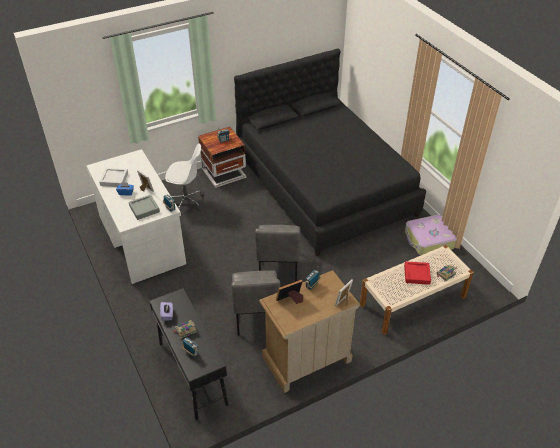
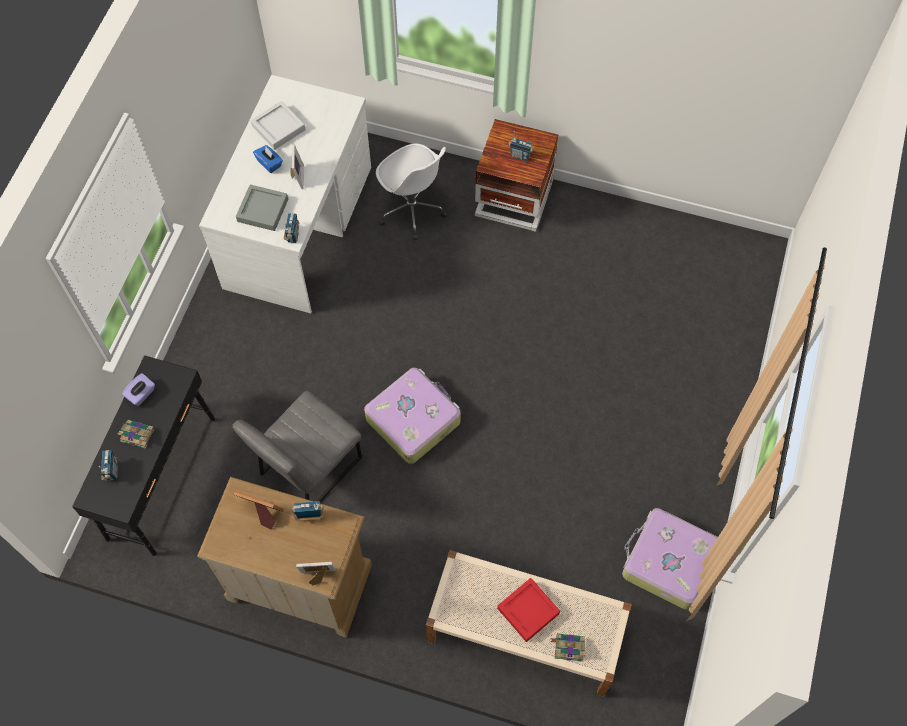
camera: 45 degrees right, 20 degrees up
black bed [234,49,426,256] -> none
grey chair [255,225,300,282] -> suitcase [364,368,461,464]

